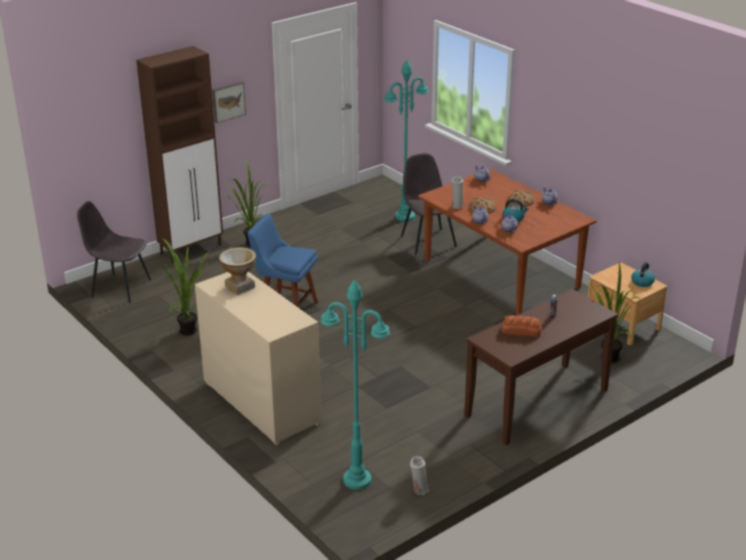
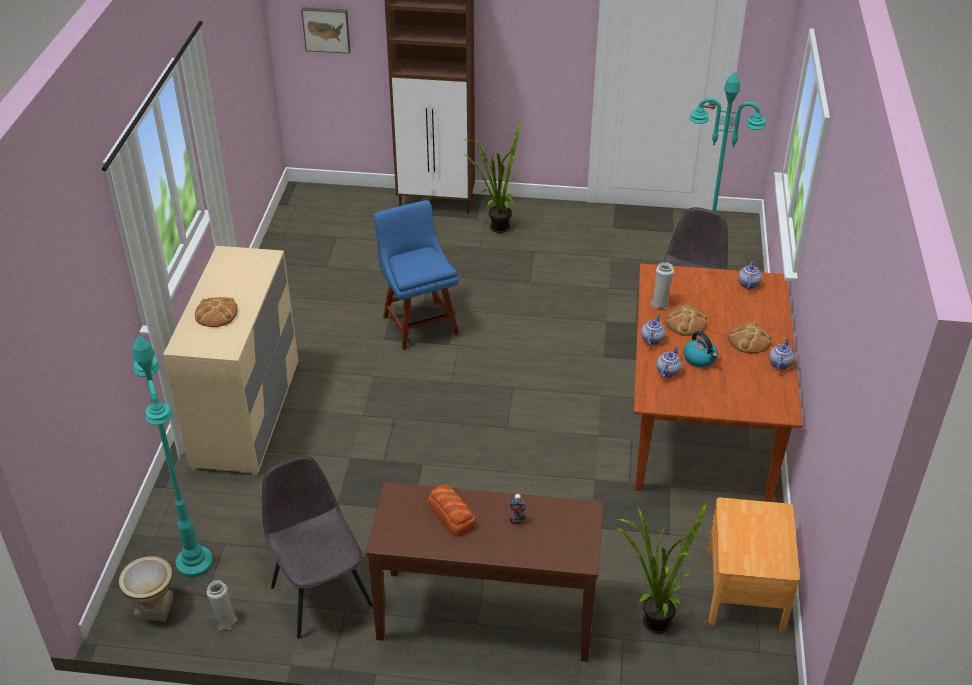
camera: 45 degrees right, 10 degrees up
grey chair [77,201,151,303] -> grey chair moved to [262,455,373,639]
potted plant [156,238,208,336] -> none
picture [212,82,246,123] -> picture moved to [301,7,351,54]
vase [219,247,256,295] -> vase moved to [119,556,174,622]
kettle [631,262,655,287] -> none
none -> bread [195,297,238,327]

